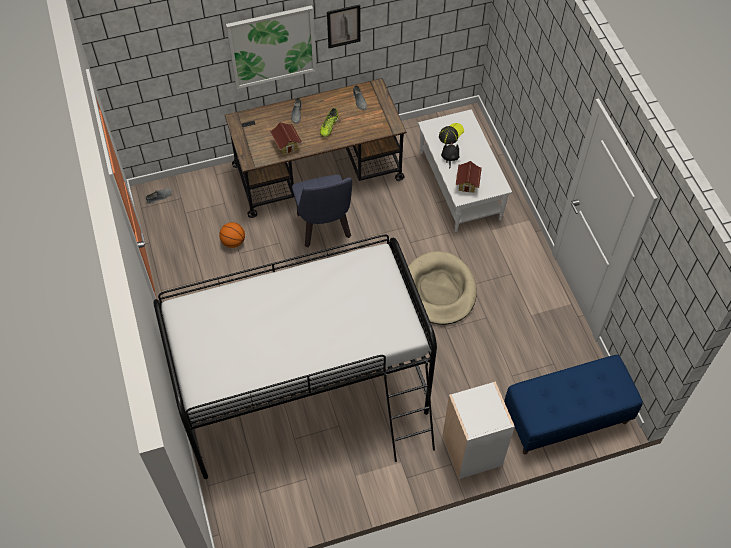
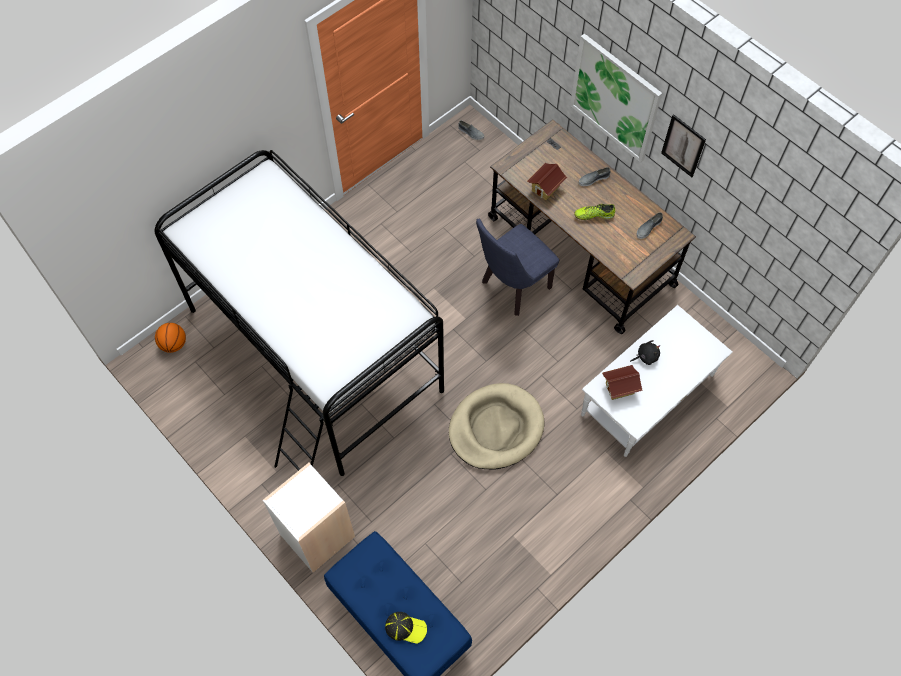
camera: 65 degrees right, 5 degrees up
basketball [219,222,245,248] -> basketball moved to [155,323,186,353]
cap [439,123,464,144] -> cap moved to [385,612,427,644]

